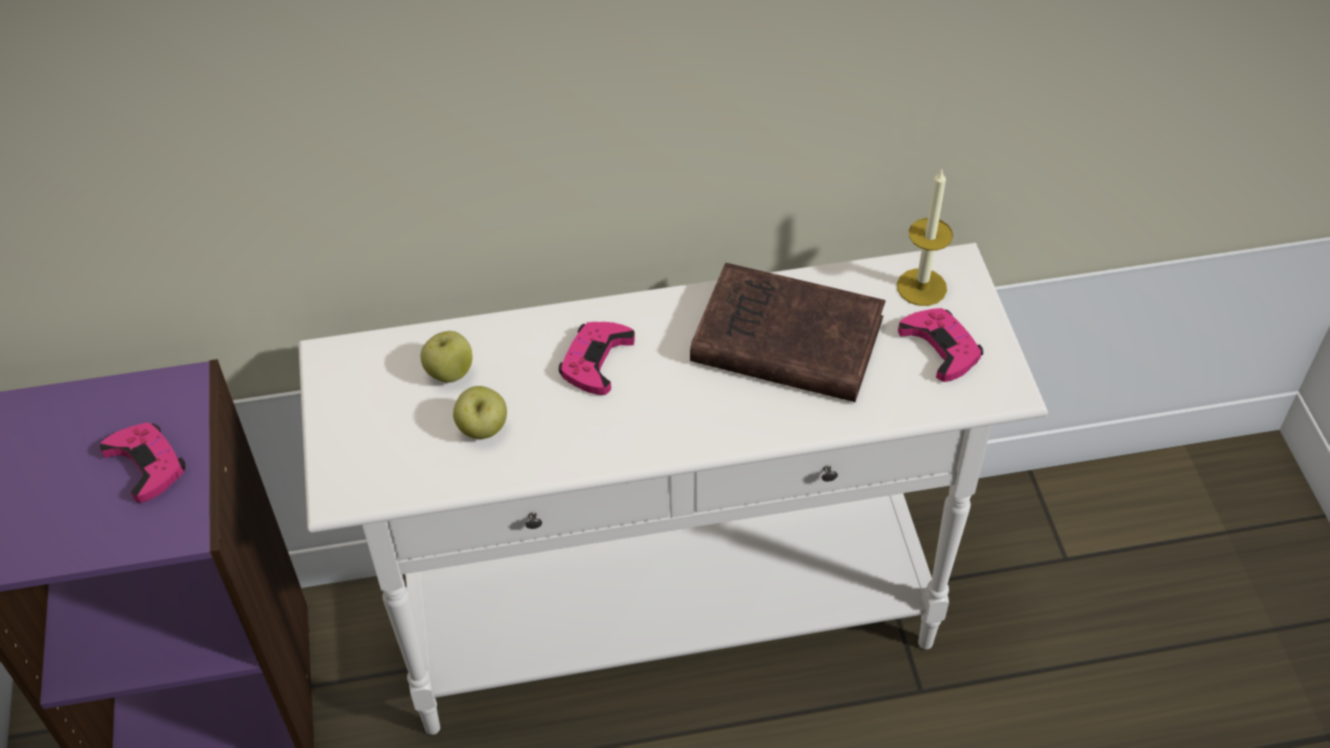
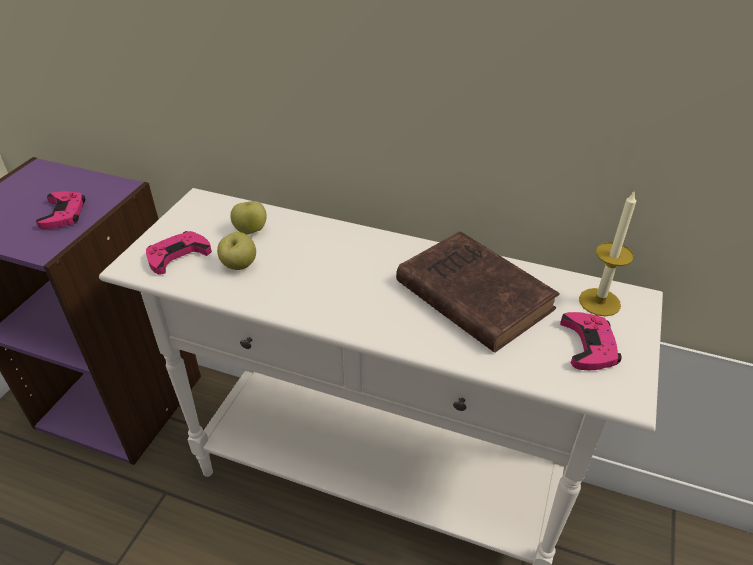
camera: 30 degrees right, 10 degrees down
pink game controller [559,322,635,395] -> pink game controller moved to [146,231,212,275]

